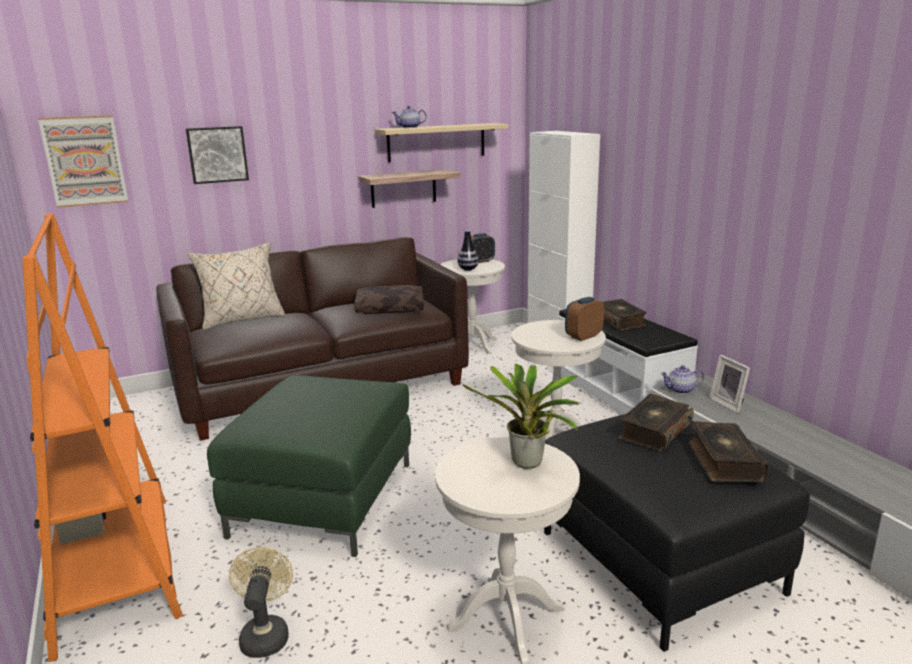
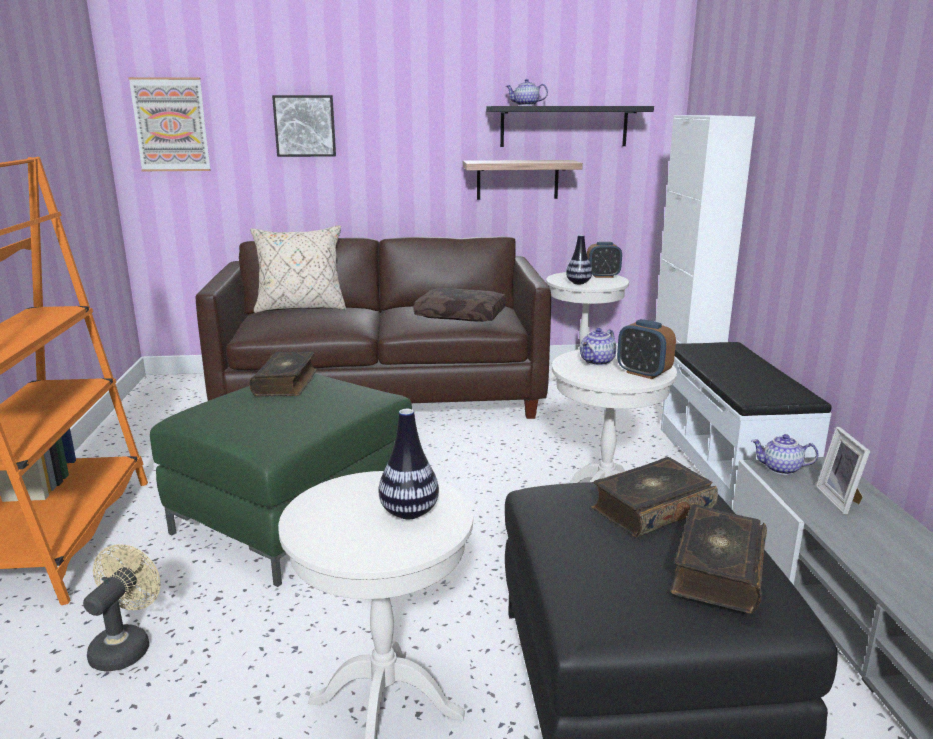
camera: 20 degrees right, 0 degrees up
beige shelf [374,123,508,162] -> black shelf [486,106,654,147]
potted plant [463,364,580,469] -> vase [378,409,439,519]
alarm clock [565,297,604,341] -> alarm clock turned 120 degrees counterclockwise [617,319,676,379]
book [602,299,646,330] -> book moved to [249,351,317,396]
none -> teapot [580,328,616,366]

